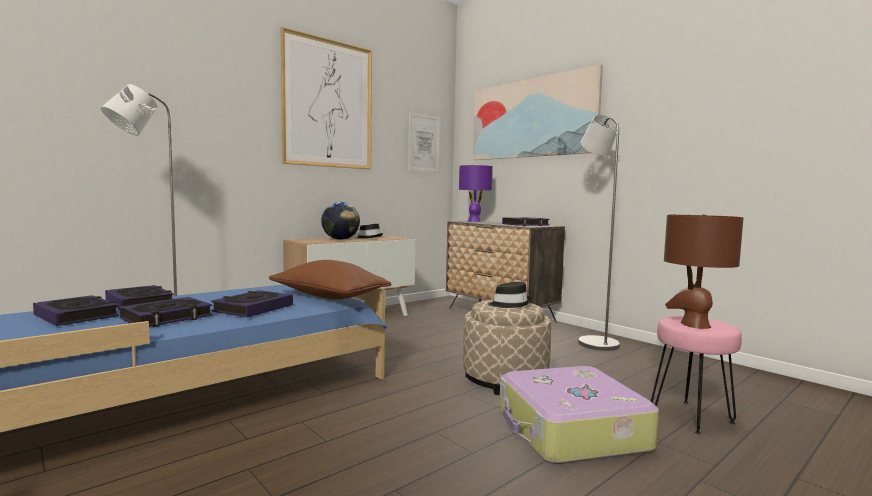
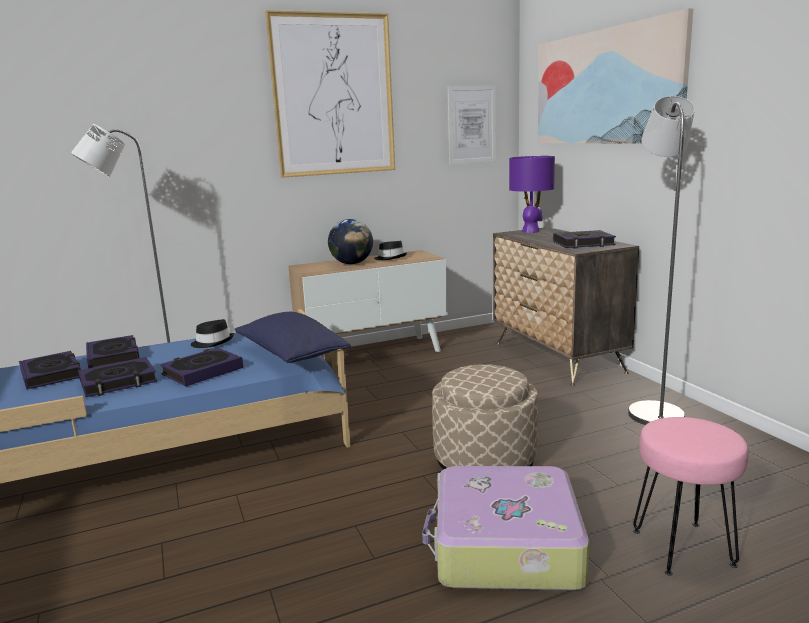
camera: 20 degrees right, 10 degrees up
brown pillow [269,260,392,300] -> blue pillow [235,312,351,363]
black hat [488,282,532,308] -> black hat moved to [191,319,234,348]
brown table lamp [664,215,744,329] -> none

